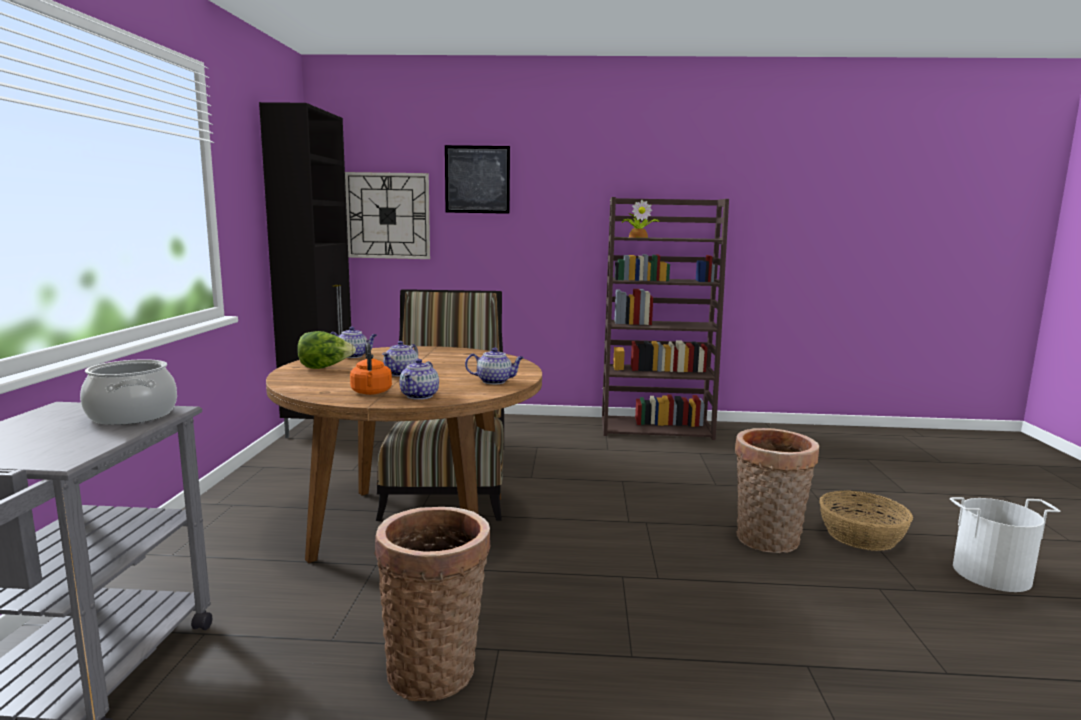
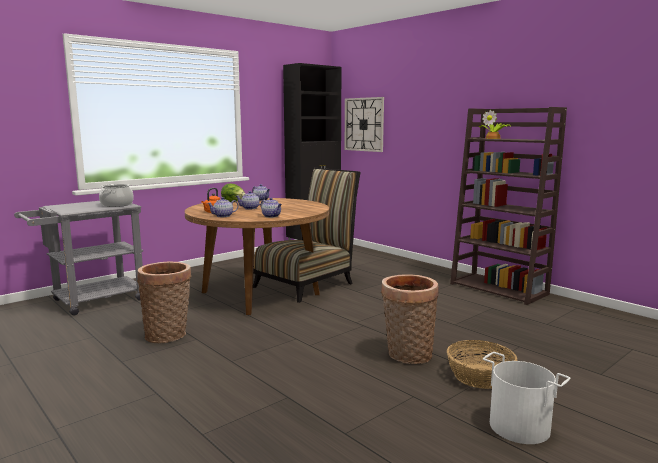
camera: 45 degrees right, 0 degrees up
picture [445,145,510,214] -> none

